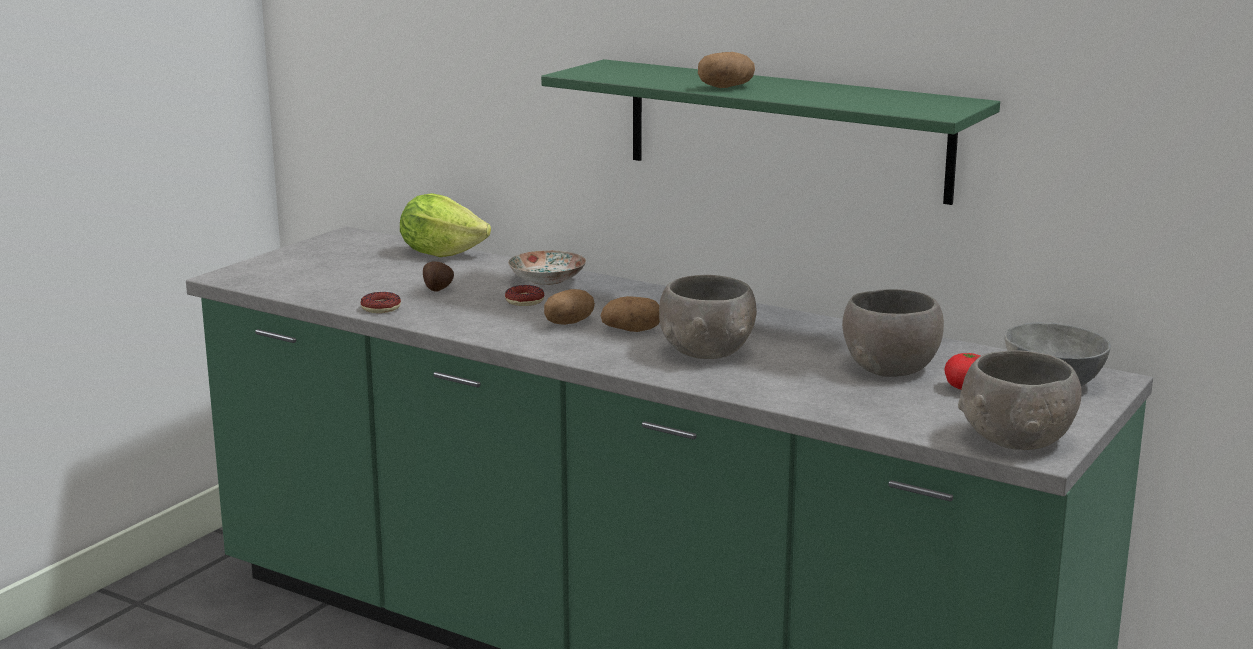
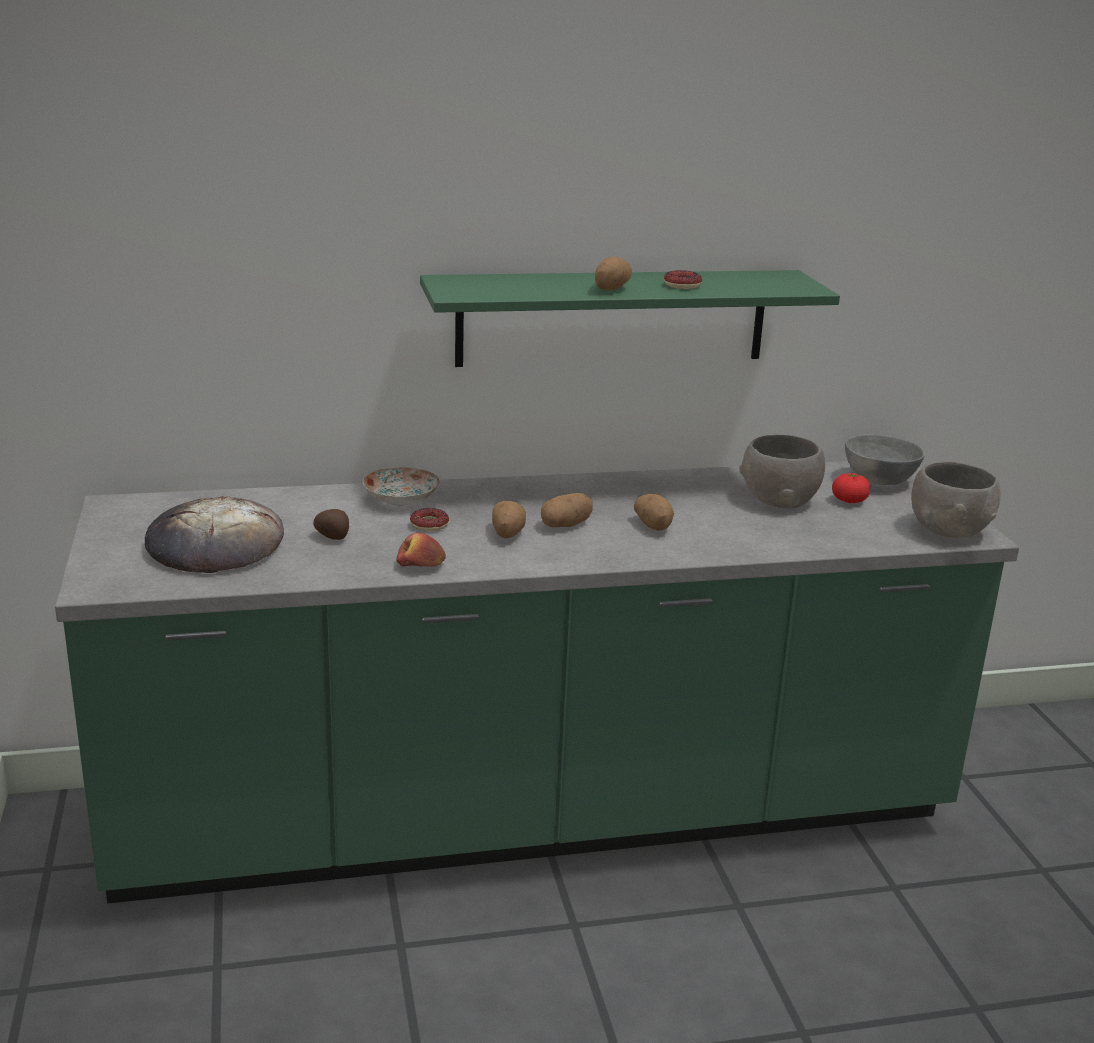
camera: 45 degrees left, 5 degrees up
donut [361,292,401,313] -> donut moved to [664,270,702,289]
lettuce [400,193,491,257] -> none
grey bowl [659,275,757,359] -> potato [634,494,674,531]
none -> bread [145,496,284,573]
none -> apple [396,533,446,567]

